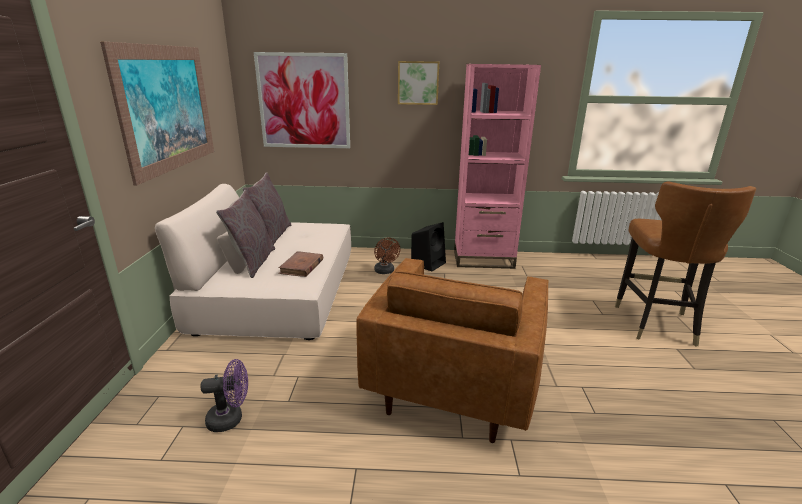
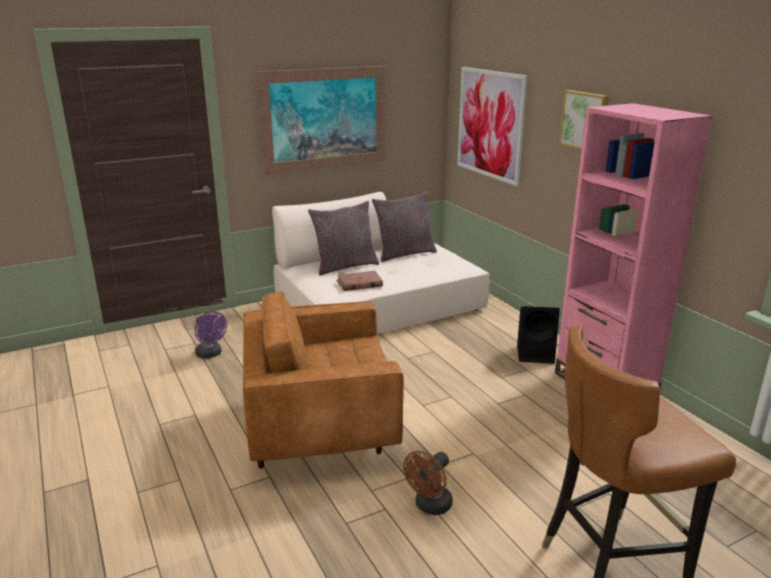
camera: 60 degrees right, 0 degrees up
brown fan [374,238,400,274] -> brown fan moved to [403,451,453,515]

